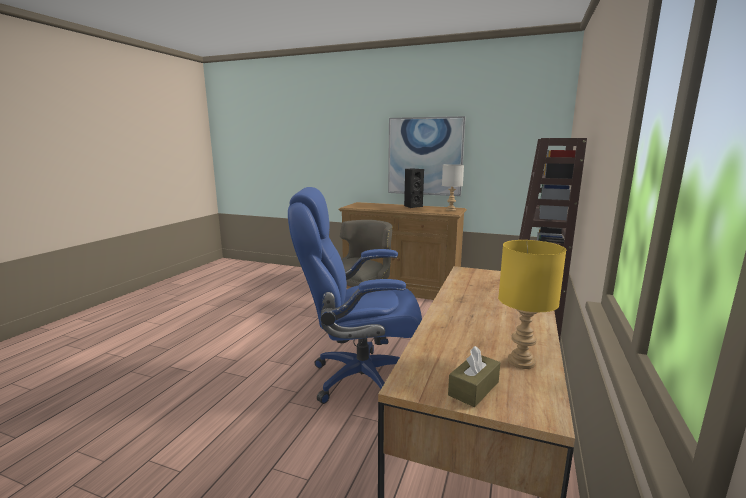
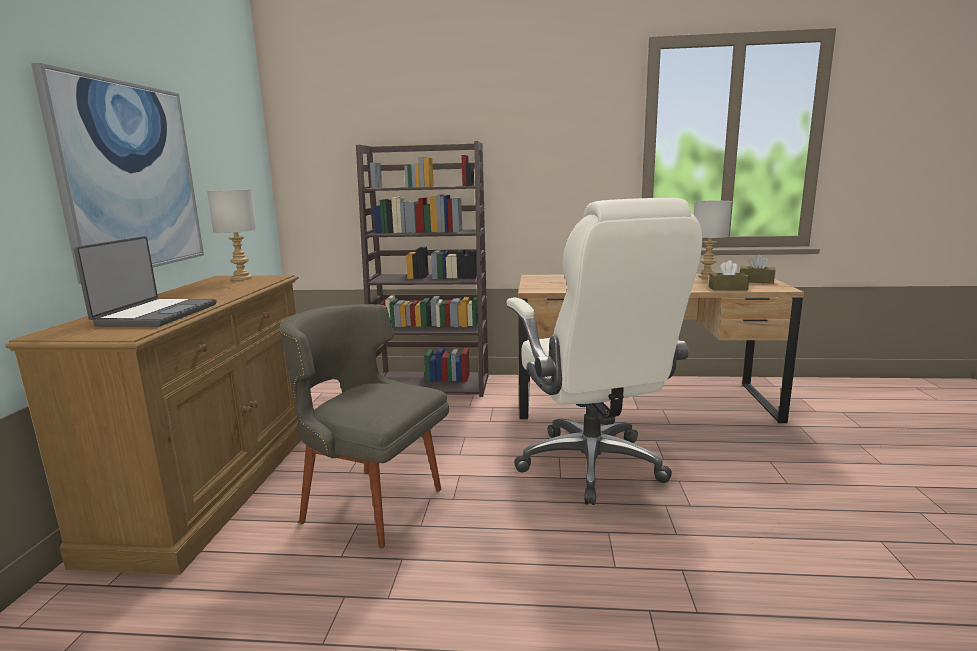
camera: 105 degrees left, 0 degrees up
blue office chair [288,187,422,404] -> white office chair [507,198,702,505]
black speaker [404,168,424,208] -> none
yellow table lamp [498,240,566,369] -> grey table lamp [693,201,732,279]
none -> laptop [74,236,217,327]
none -> brown tissue box [709,260,750,291]

